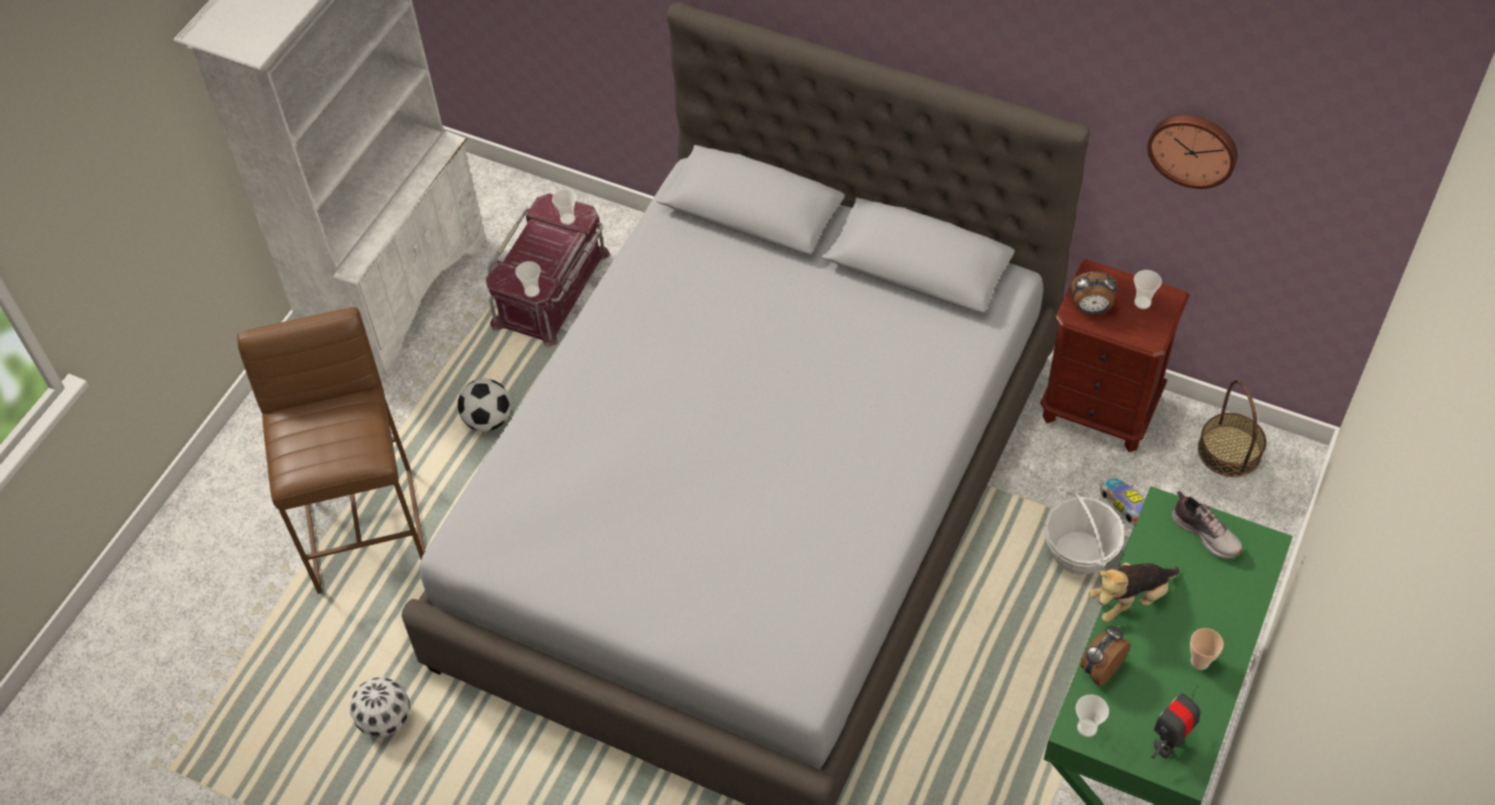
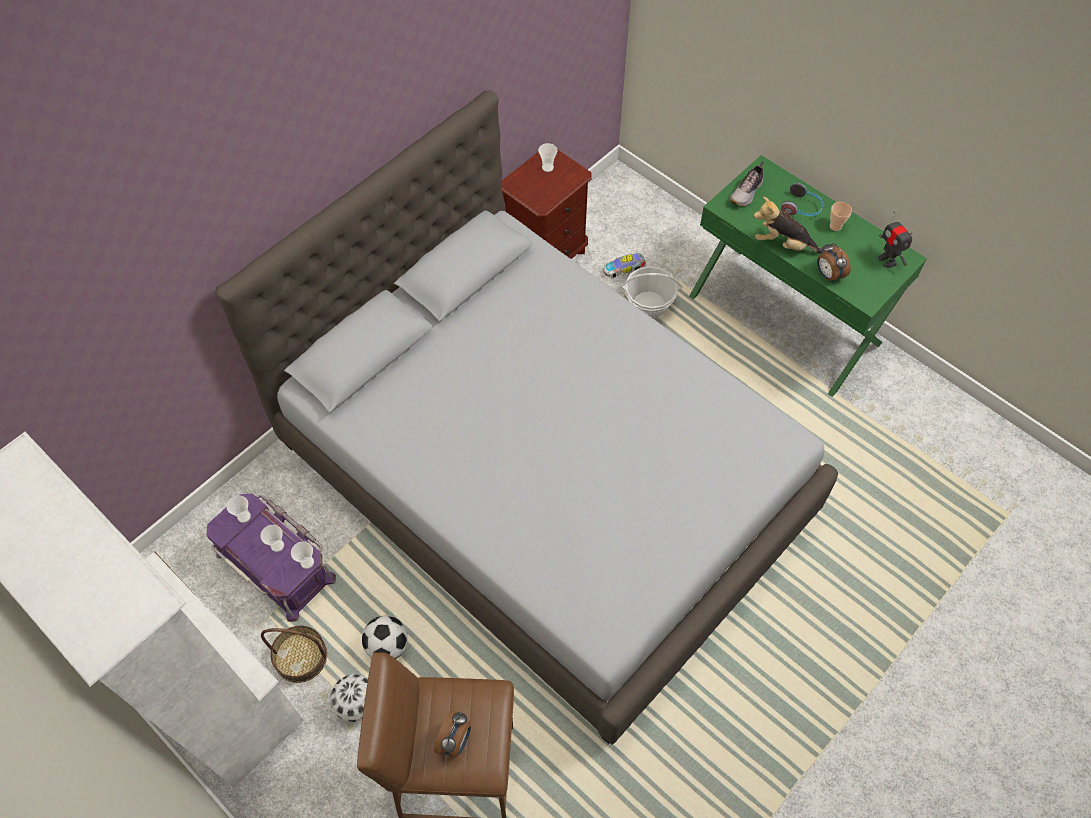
camera: 75 degrees left, 5 degrees up
football [350,677,410,737] -> football moved to [330,674,368,722]
red storage box [486,193,610,347] -> purple storage box [206,494,336,622]
alarm clock [1071,272,1117,314] -> alarm clock moved to [434,710,471,757]
cup [1075,694,1109,737] -> cup moved to [260,525,284,552]
plush toy [1089,563,1179,623] -> plush toy turned 120 degrees clockwise [753,197,824,253]
wall clock [1147,115,1238,189] -> none
shoe [1172,490,1243,559] -> shoe turned 150 degrees clockwise [729,161,764,206]
basket [1198,380,1266,477] -> basket moved to [261,626,327,683]
none -> headphones [781,183,823,216]

